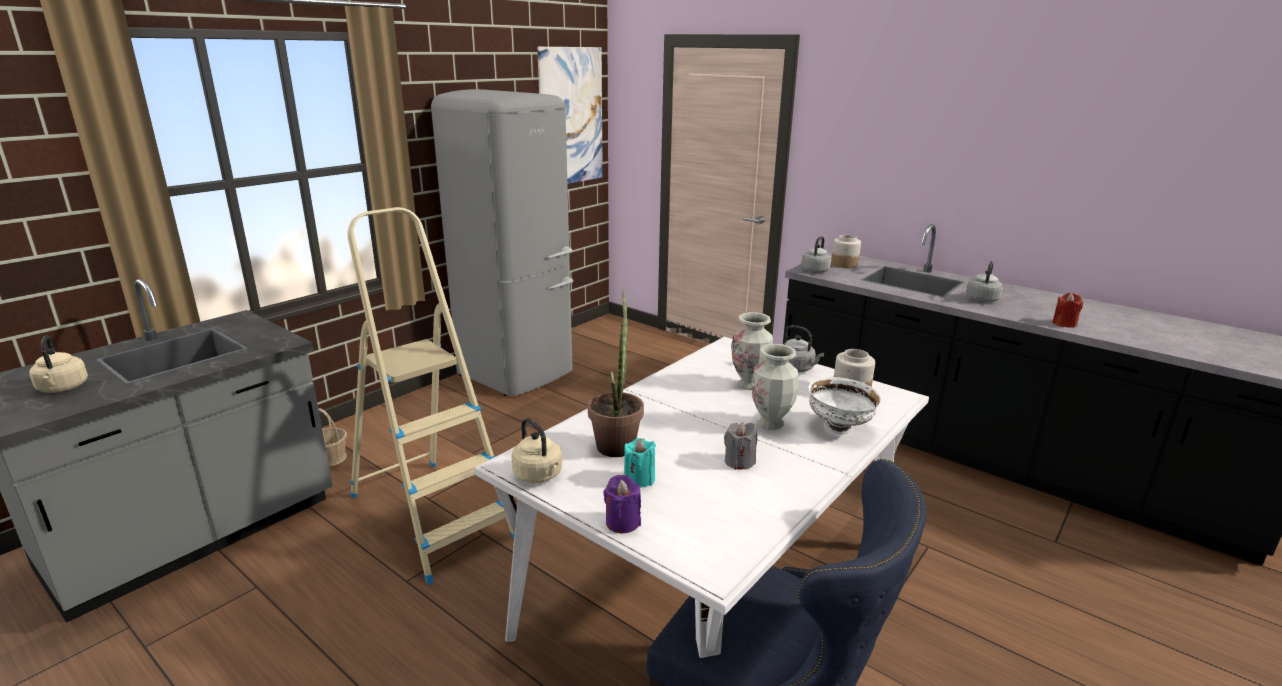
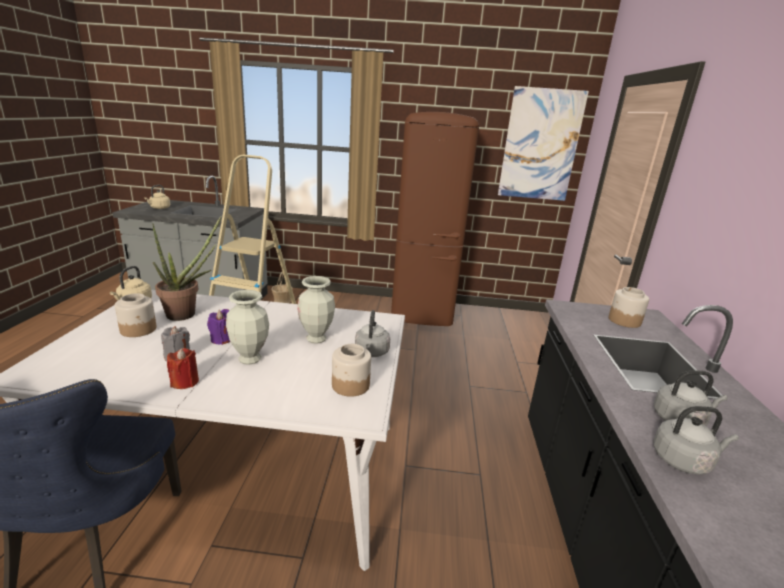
camera: 55 degrees right, 0 degrees up
grey fridge [431,89,573,396] -> brown fridge [391,112,479,326]
purple candle [603,475,641,534] -> purple candle moved to [207,309,230,345]
turquoise candle [624,438,656,488] -> jar [115,293,157,337]
grey kettle [801,236,831,273] -> grey kettle moved to [653,406,739,475]
white bowl [808,377,881,434] -> none
red candle [1052,293,1083,328] -> red candle moved to [167,348,199,389]

